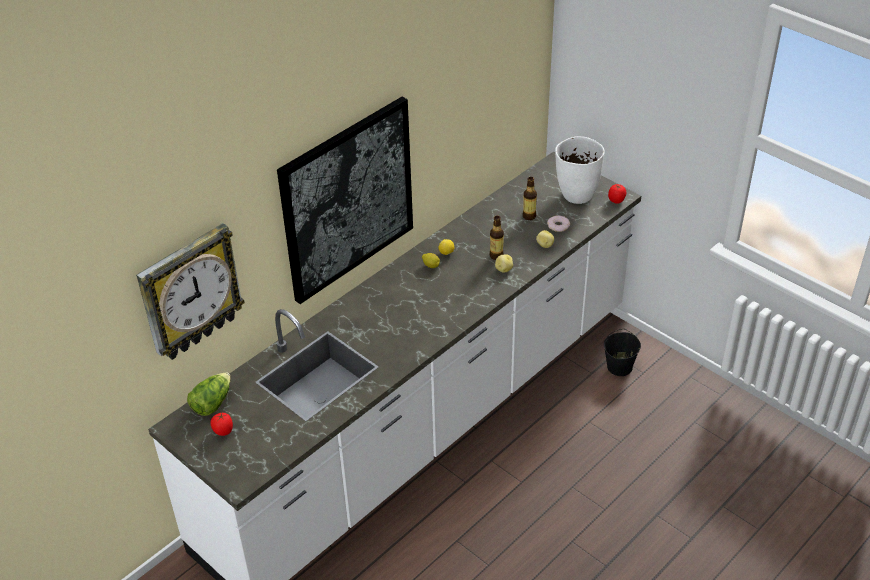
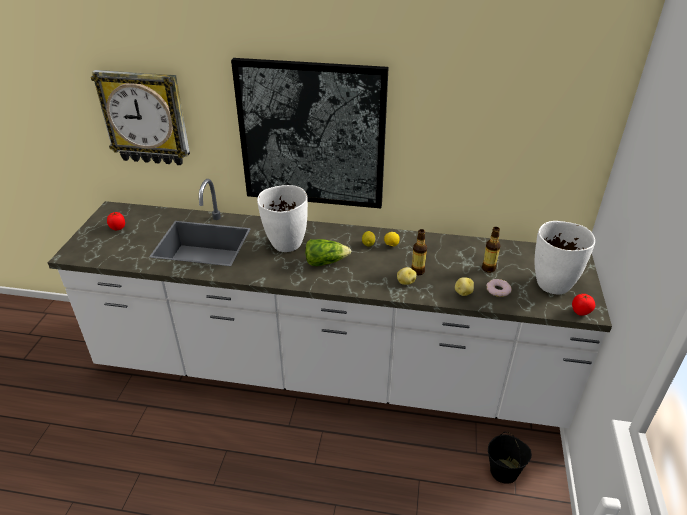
camera: 55 degrees right, 5 degrees down
lettuce [187,372,231,416] -> lettuce moved to [305,239,351,266]
none -> white vase [257,185,308,252]

